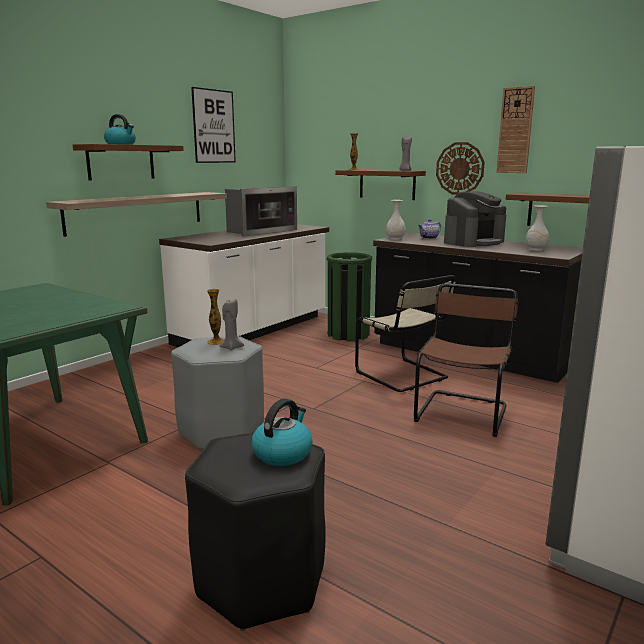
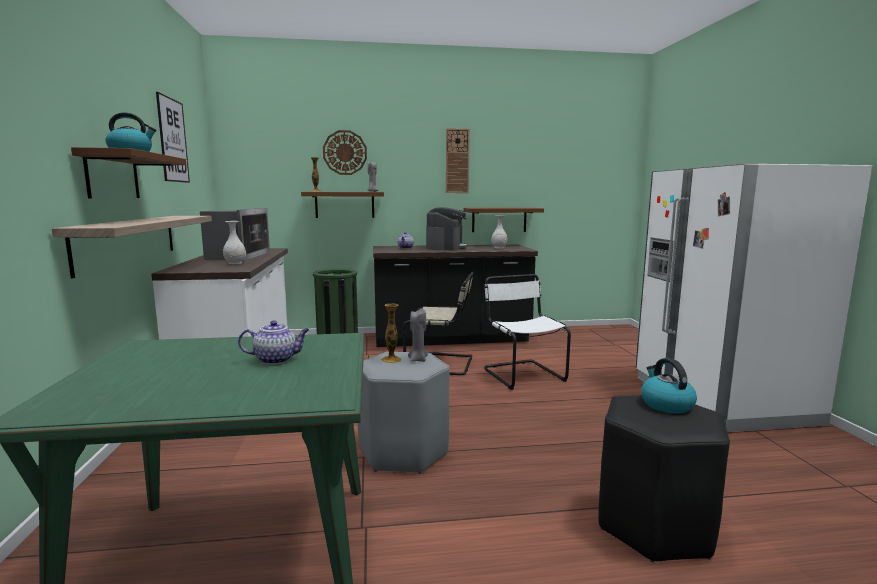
camera: 45 degrees left, 5 degrees down
white vase [386,200,406,240] -> white vase moved to [223,221,246,264]
brown chair [414,283,519,437] -> white chair [484,274,571,390]
wall clock [436,142,485,195] -> wall clock moved to [323,130,367,175]
none -> teapot [238,320,310,364]

